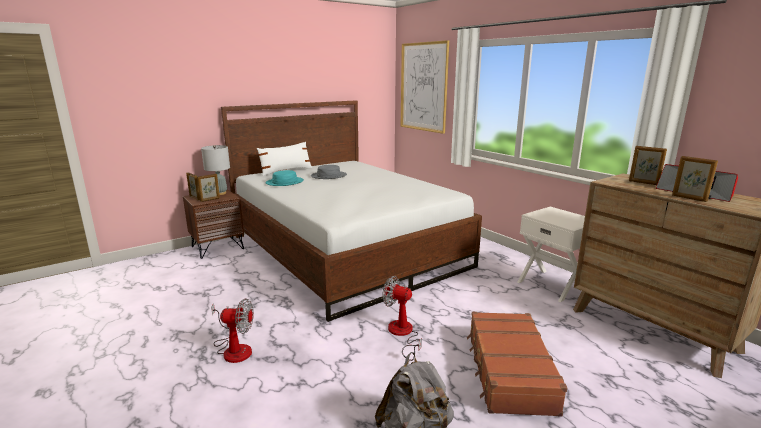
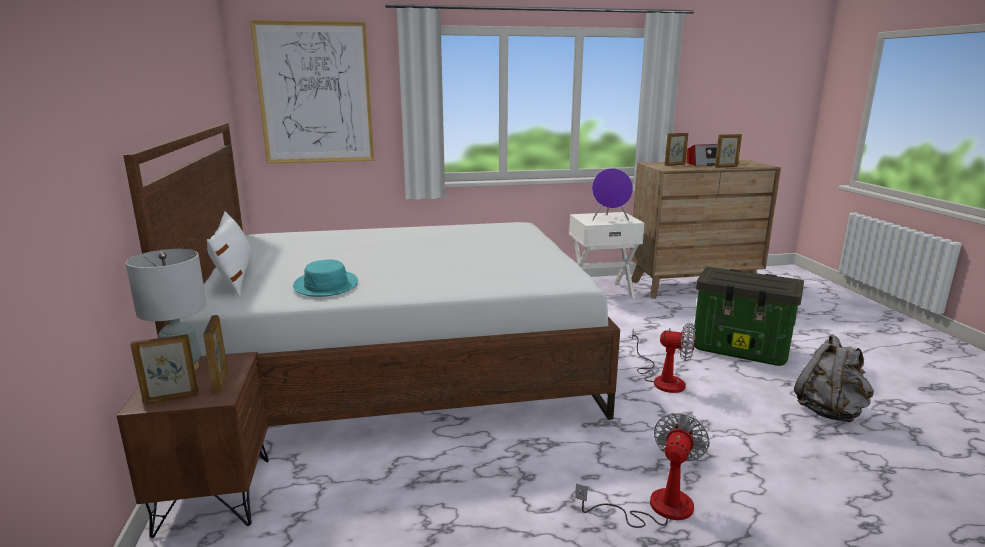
camera: 65 degrees left, 0 degrees up
grey hat [311,165,347,179] -> none
fan [382,276,422,361] -> fan turned 120 degrees counterclockwise [632,322,696,393]
brown suitcase [467,312,567,417] -> storage box [693,267,804,366]
none -> purple speaker [592,168,633,221]

